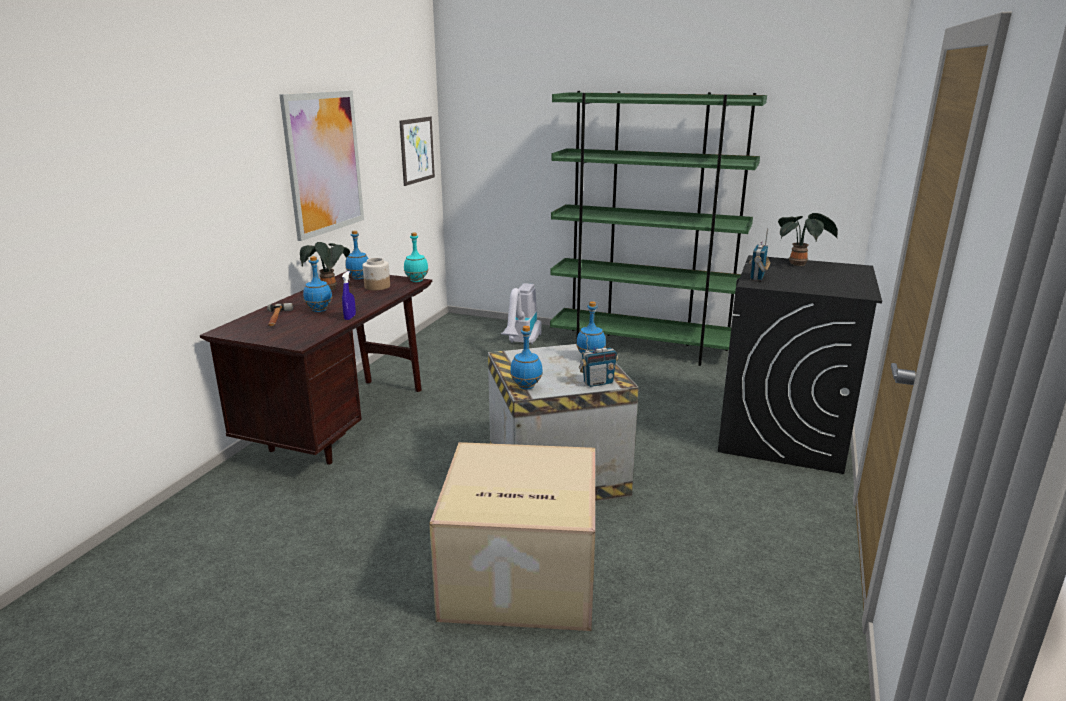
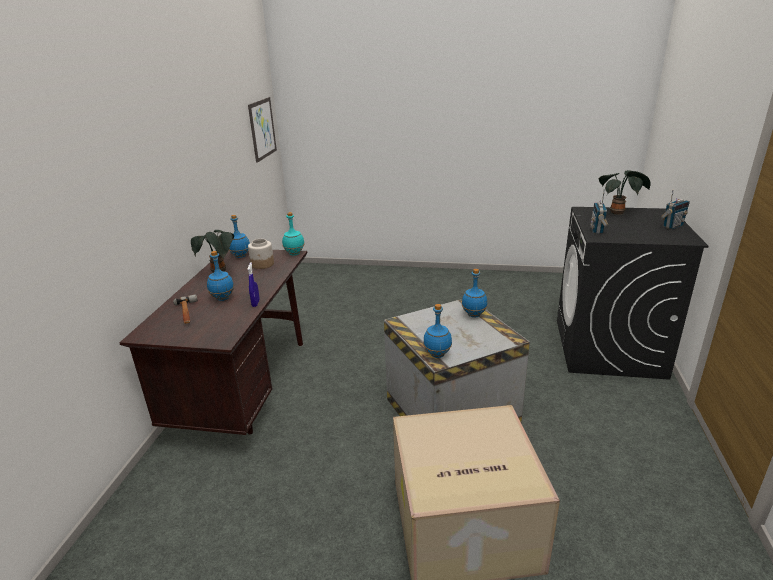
camera: 10 degrees left, 5 degrees up
picture [279,91,364,241] -> none
vacuum cleaner [501,283,541,344] -> none
green bookcase [550,91,767,366] -> none
radio [579,334,618,387] -> radio moved to [661,189,690,229]

